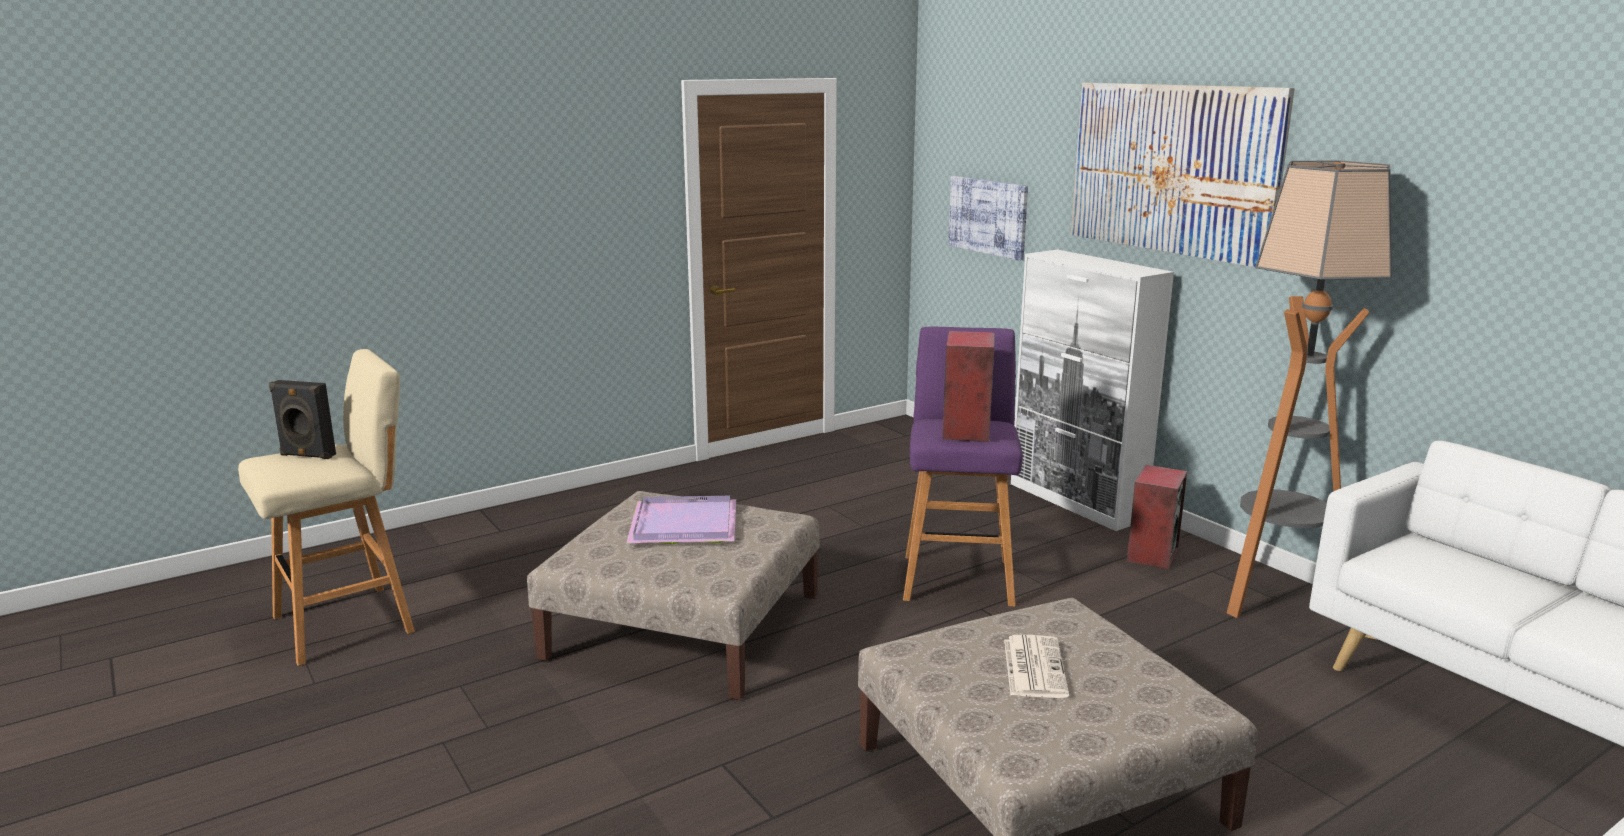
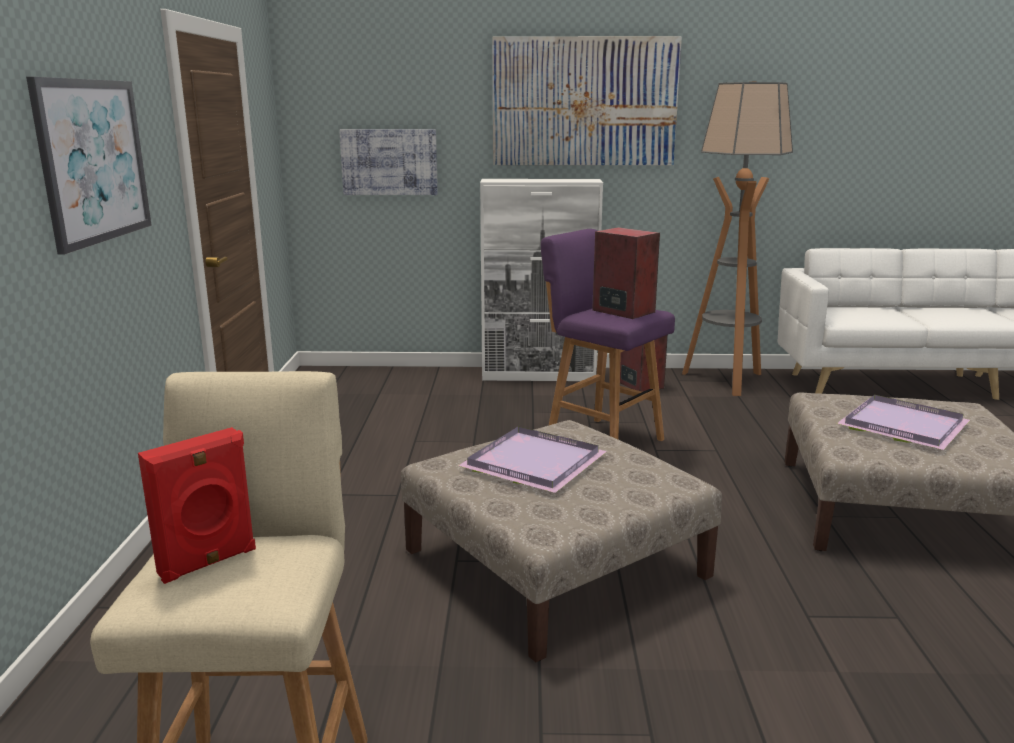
camera: 55 degrees left, 0 degrees up
black speaker [269,380,336,459] -> red speaker [138,427,256,584]
newspaper [1004,635,1069,698] -> purple tray [837,395,970,450]
none -> picture [26,77,152,255]

